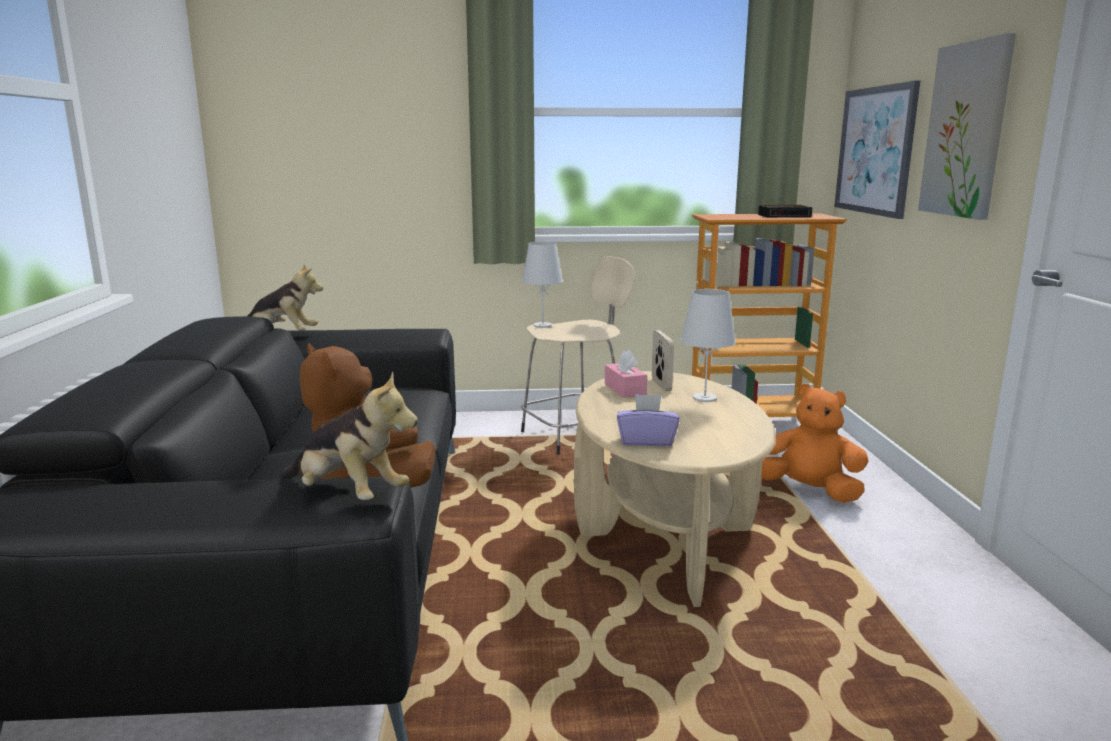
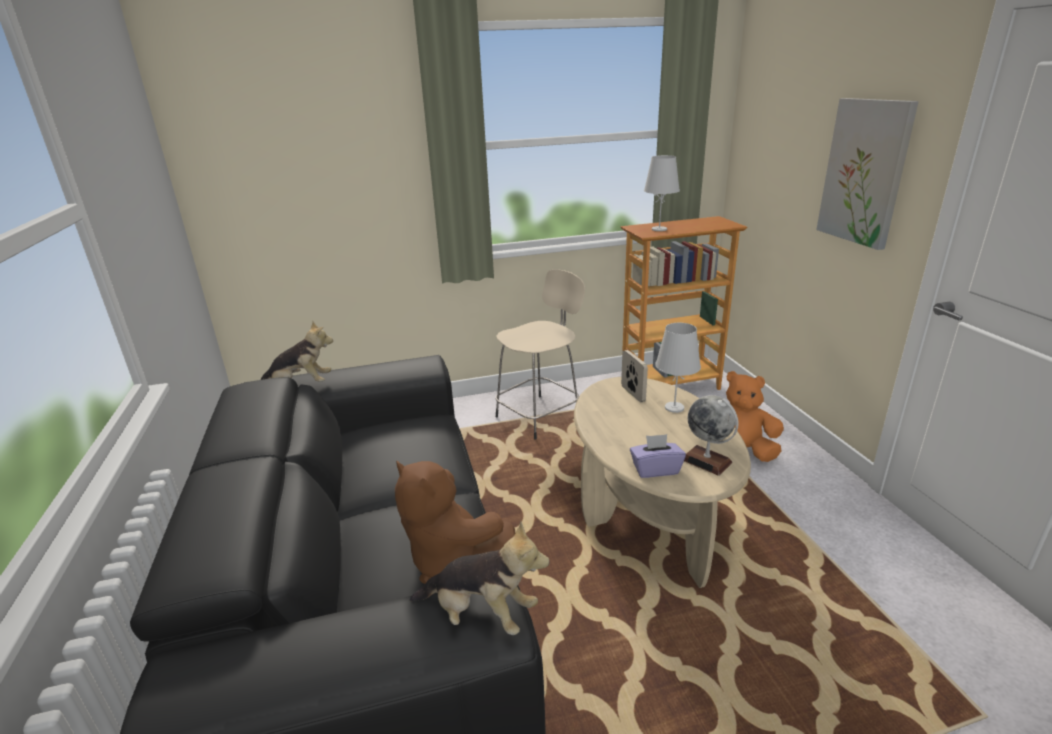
camera: 10 degrees left, 10 degrees up
white table lamp [522,242,563,328] -> white table lamp moved to [644,155,680,231]
pink tissue box [605,350,647,398] -> none
alarm clock [758,205,812,217] -> none
picture [835,81,920,219] -> none
none -> globe [684,395,739,476]

